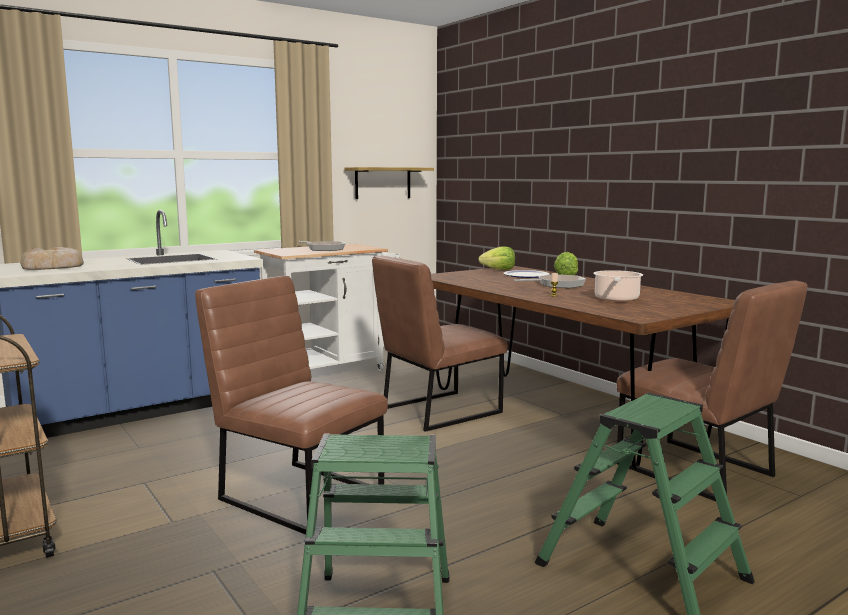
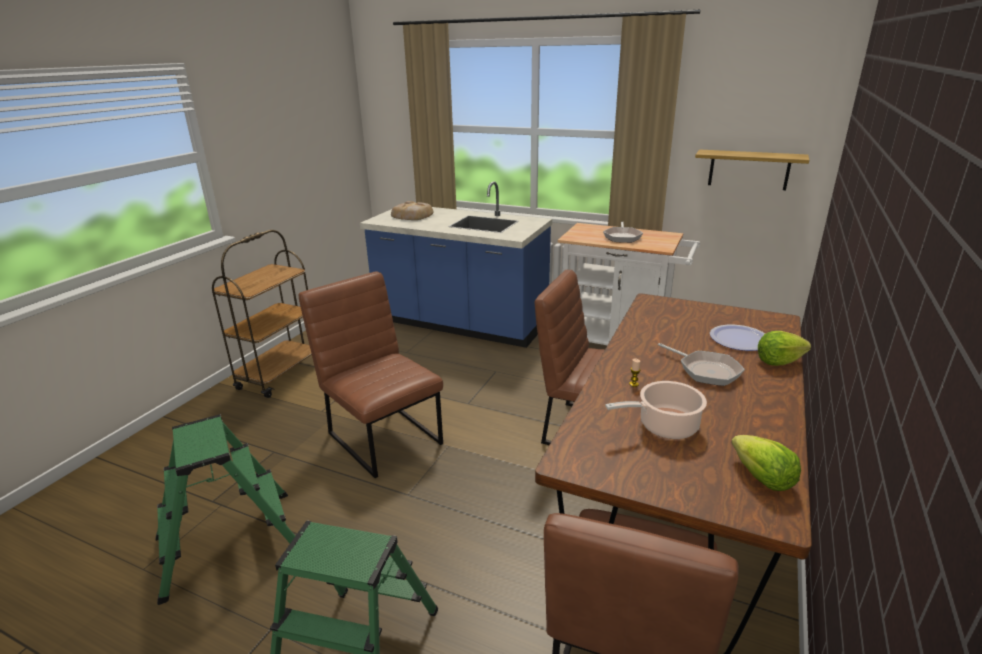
camera: 60 degrees right, 15 degrees up
brown chair [195,276,388,535] -> brown chair turned 45 degrees counterclockwise [299,271,443,478]
lettuce [478,247,515,270] -> lettuce moved to [731,435,801,491]

